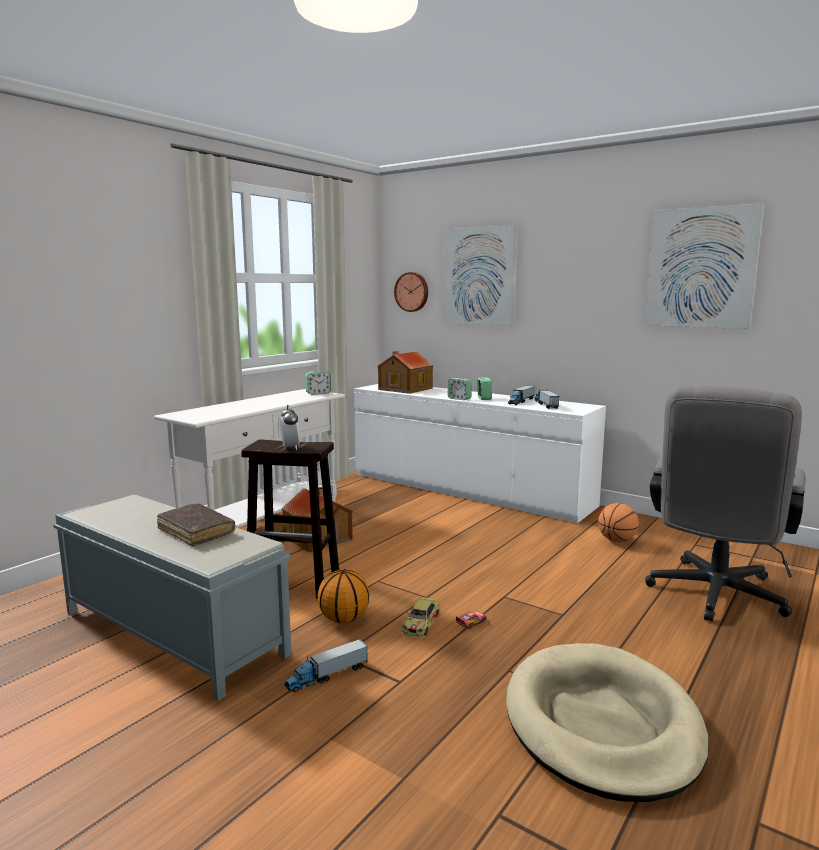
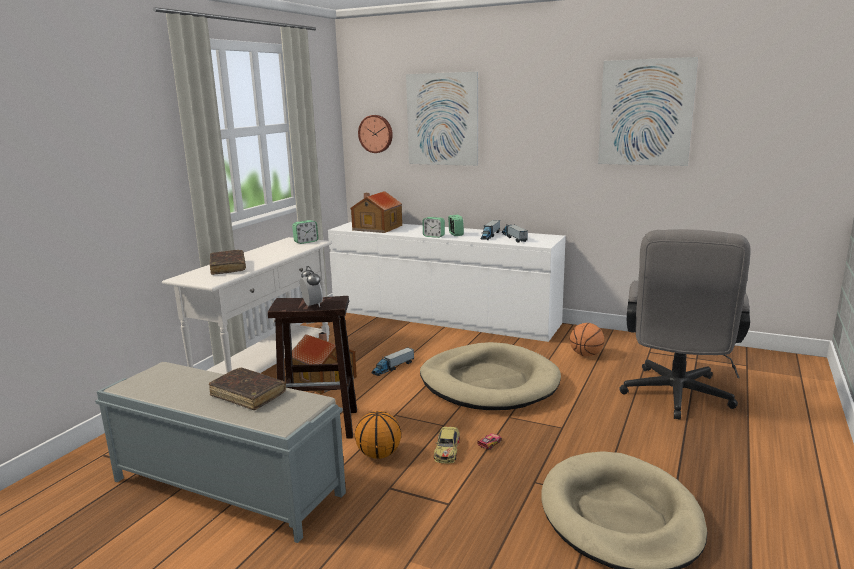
camera: 10 degrees left, 5 degrees up
toy truck [284,639,368,692] -> toy truck moved to [371,347,414,376]
none -> brown book [210,250,246,275]
none -> beige dog bed [420,342,561,410]

